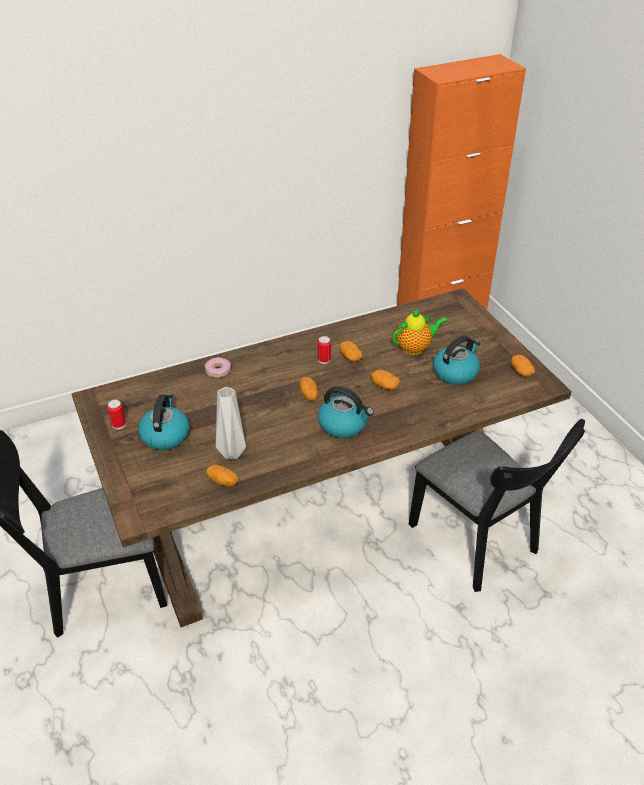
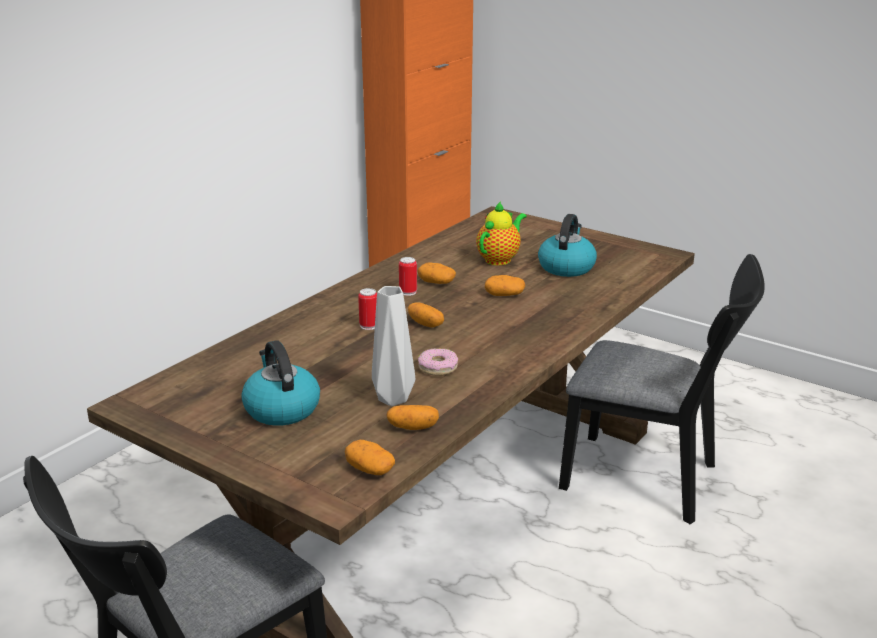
camera: 30 degrees left, 15 degrees down
can [107,400,126,429] -> can moved to [358,288,377,330]
donut [205,357,231,378] -> donut moved to [418,349,458,376]
kettle [318,386,374,438] -> none
potato [511,355,535,377] -> potato moved to [345,440,395,475]

